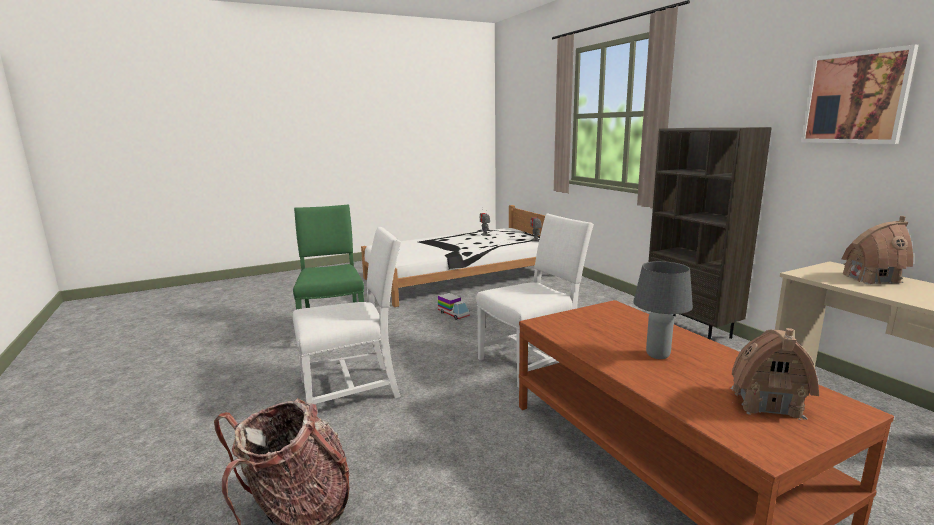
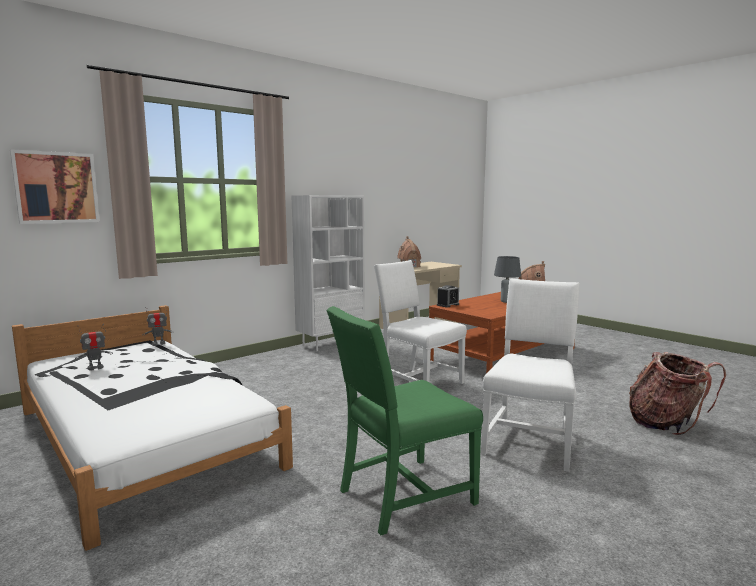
camera: 105 degrees left, 5 degrees down
white chair [293,227,401,404] -> white chair turned 60 degrees clockwise [481,278,580,472]
toy truck [438,293,470,320] -> none
brown bookcase [649,127,772,340] -> white bookcase [292,195,365,351]
picture [801,44,919,144] -> picture moved to [10,149,100,224]
none -> alarm clock [437,285,459,308]

